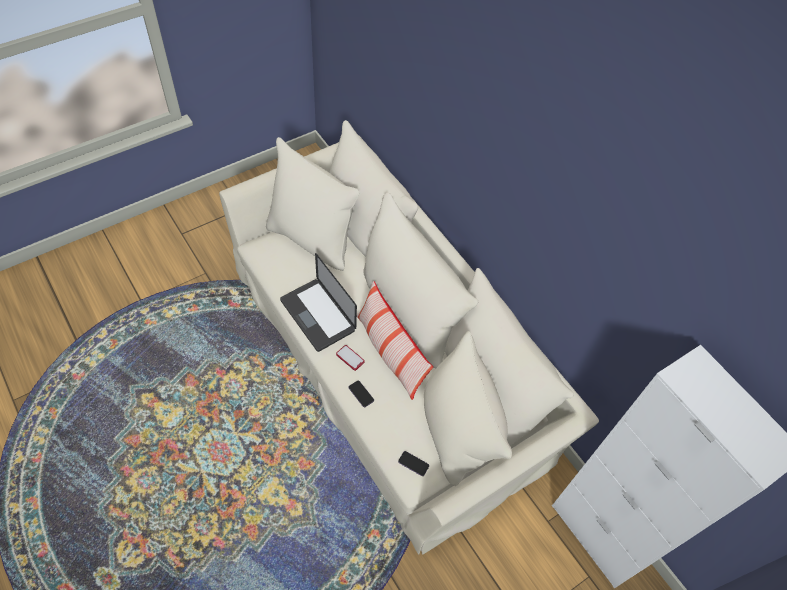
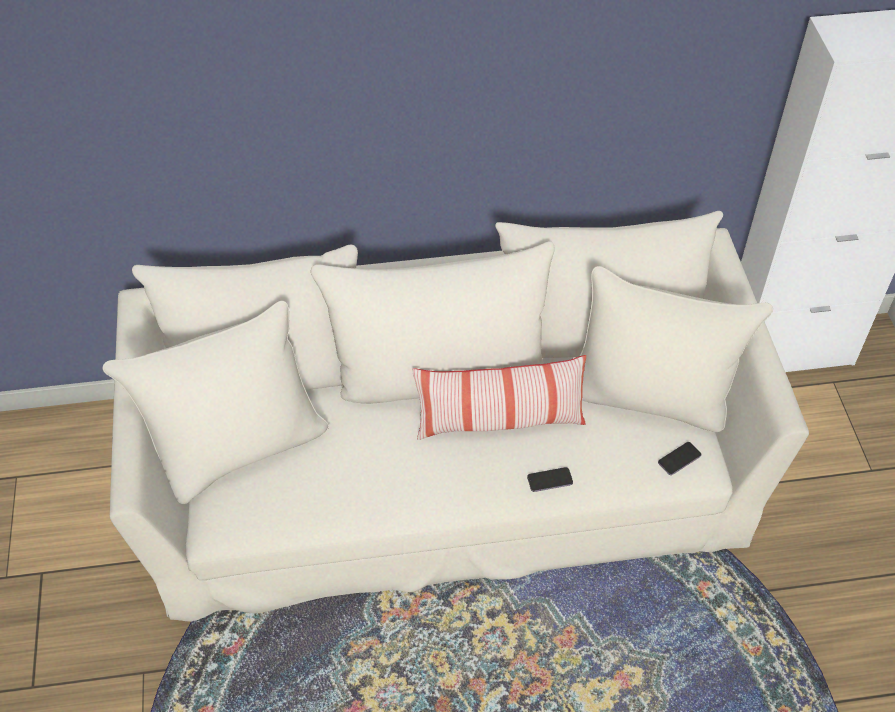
camera: 60 degrees left, 5 degrees down
laptop [280,253,357,352] -> none
phone [336,345,365,371] -> none

